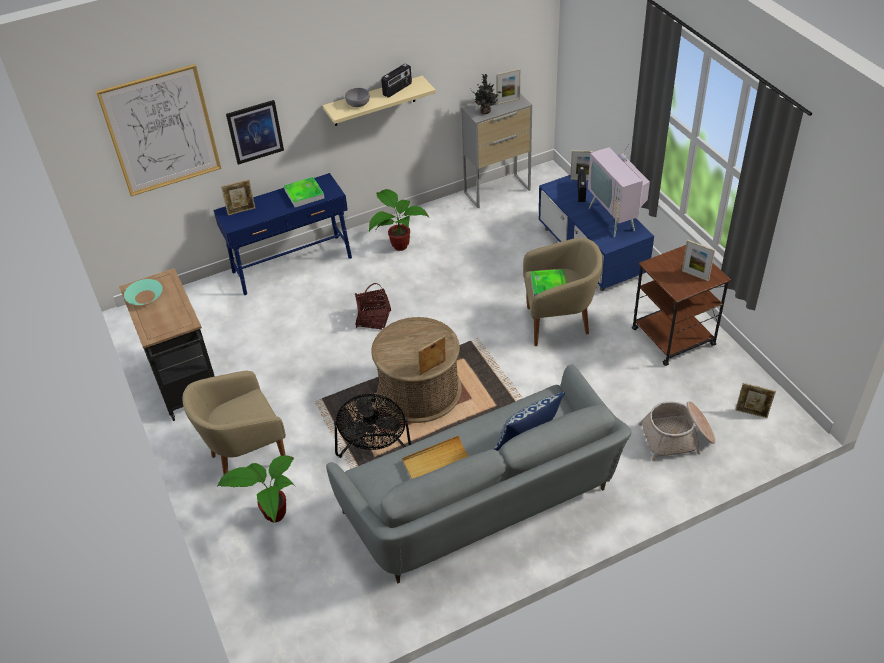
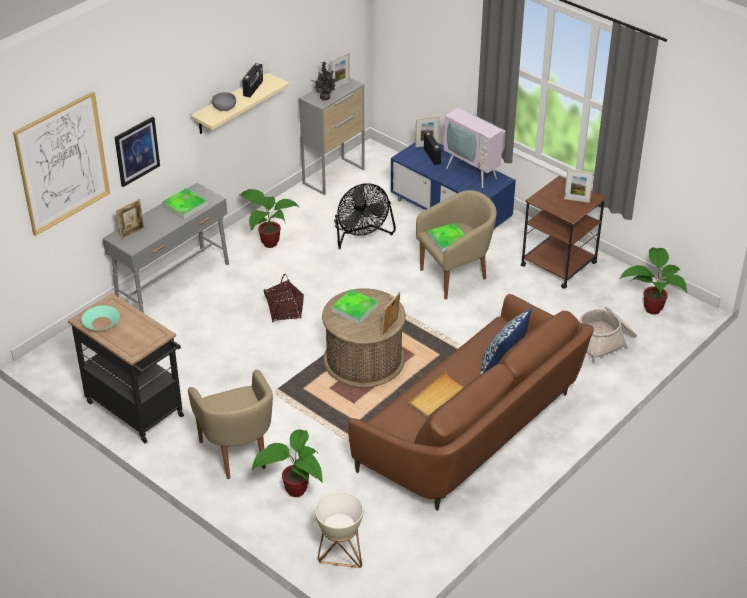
camera: 25 degrees left, 5 degrees down
beige armchair [182,371,286,475] -> beige armchair turned 60 degrees counterclockwise [188,370,273,479]
blue console table [214,173,352,295] -> grey console table [103,183,229,313]
grey sofa [326,364,632,583] -> brown sofa [348,294,594,511]
black fan [334,393,411,458] -> black fan moved to [334,183,396,249]
picture frame [735,383,776,418] -> potted plant [620,248,687,315]
none -> planter [315,492,363,568]
none -> tray [332,289,378,324]

